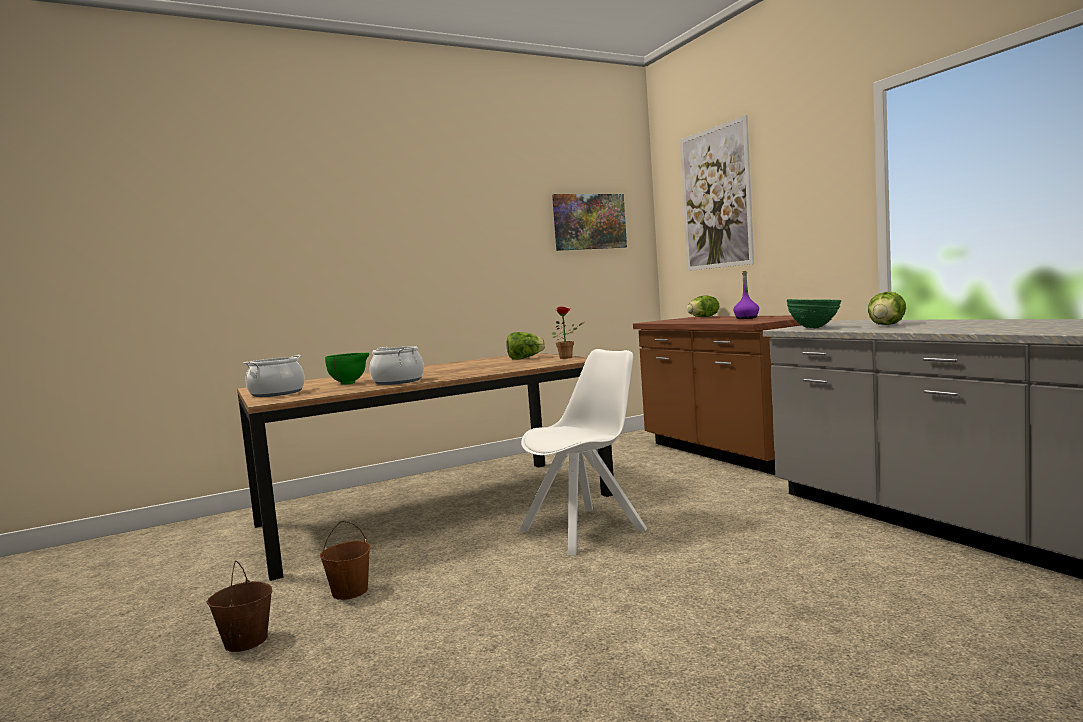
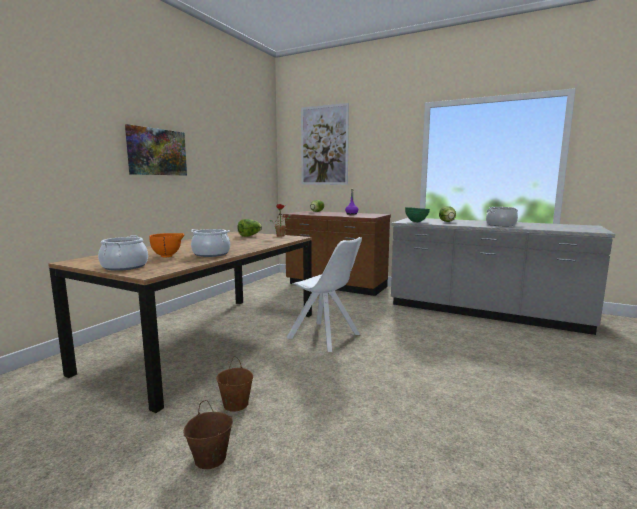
camera: 35 degrees left, 5 degrees up
green bowl [325,353,369,385] -> orange bowl [149,233,184,257]
white chair [519,349,647,555] -> white chair turned 105 degrees clockwise [287,237,362,352]
picture [552,194,627,251] -> picture moved to [125,124,187,175]
none -> cooking pot [486,207,518,226]

